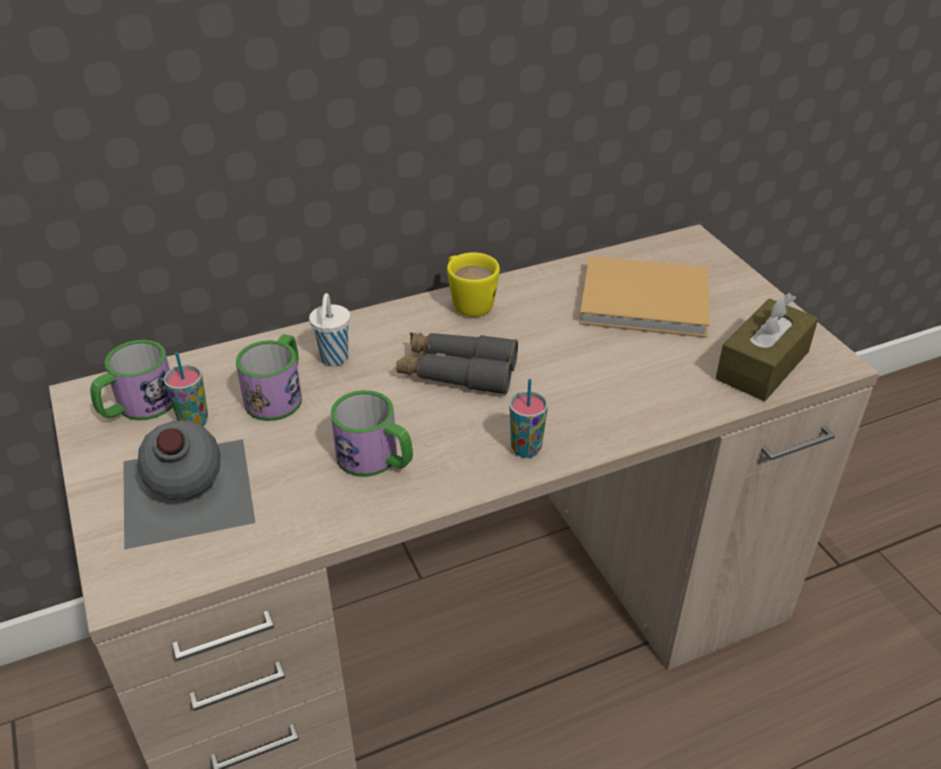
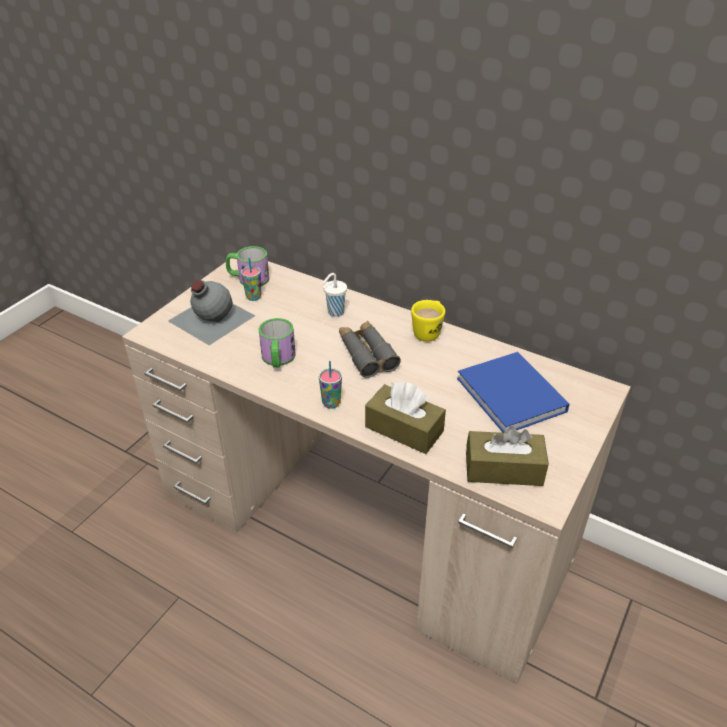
camera: 55 degrees right, 0 degrees up
mug [236,334,302,421] -> none
beige book [579,256,709,338] -> blue book [457,352,570,433]
none -> brown tissue box [365,382,446,454]

